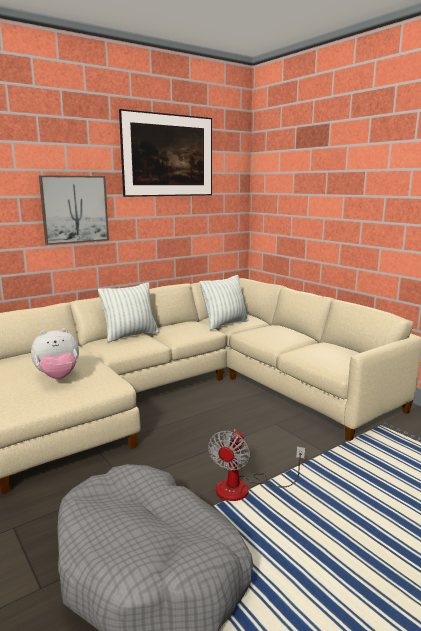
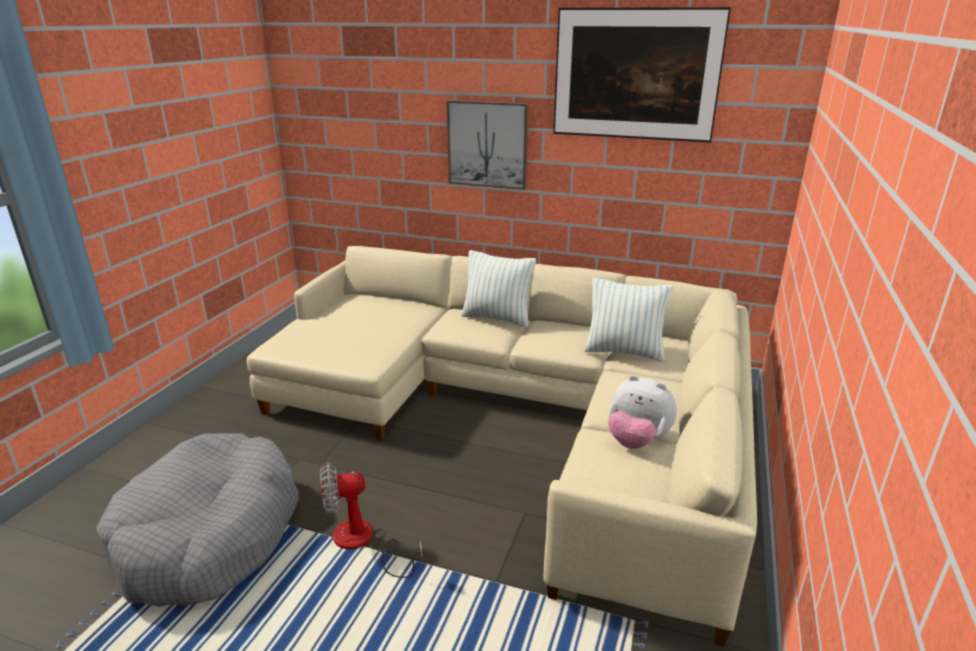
camera: 55 degrees right, 10 degrees up
plush toy [31,328,79,379] -> plush toy moved to [608,375,677,449]

